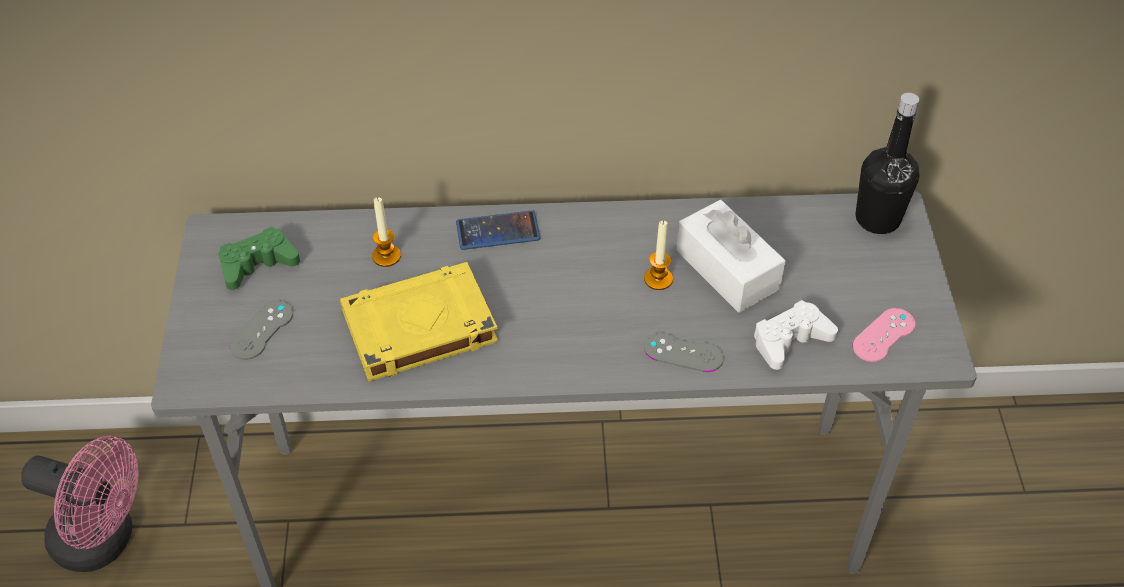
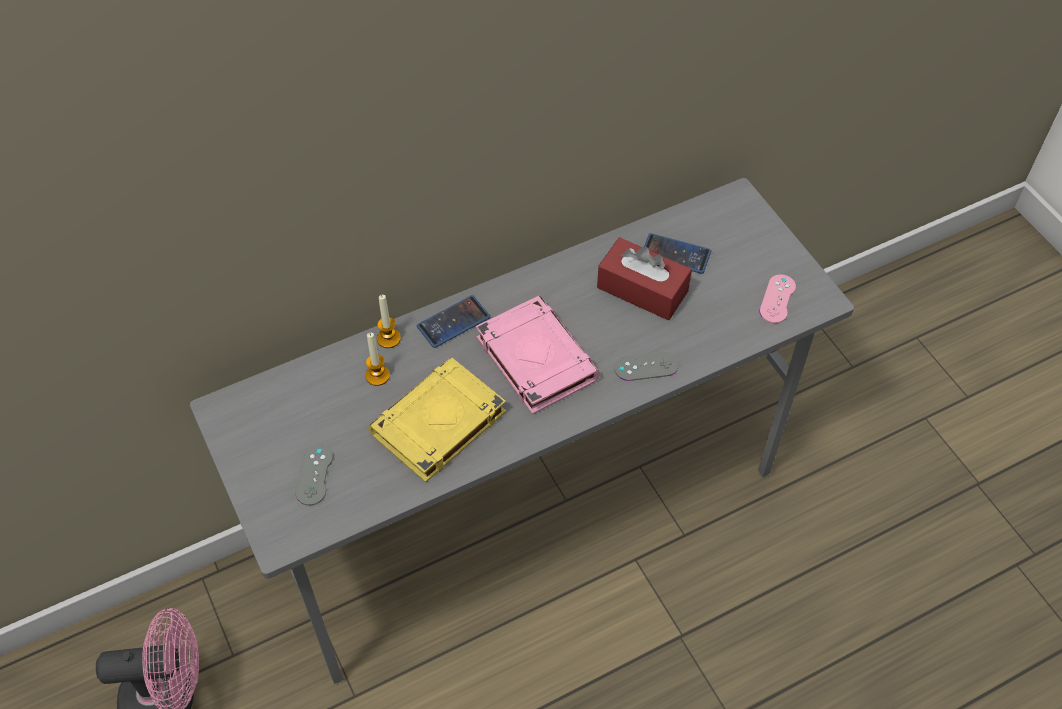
camera: 25 degrees left, 5 degrees up
green game controller [219,227,300,290] -> none
candle [644,221,673,290] -> candle moved to [377,295,401,348]
white tissue box [676,200,786,313] -> red tissue box [597,237,692,320]
white game controller [754,300,838,370] -> none
black bottle [855,93,919,234] -> none
none -> pink book [476,296,600,415]
none -> phone [644,233,711,274]

